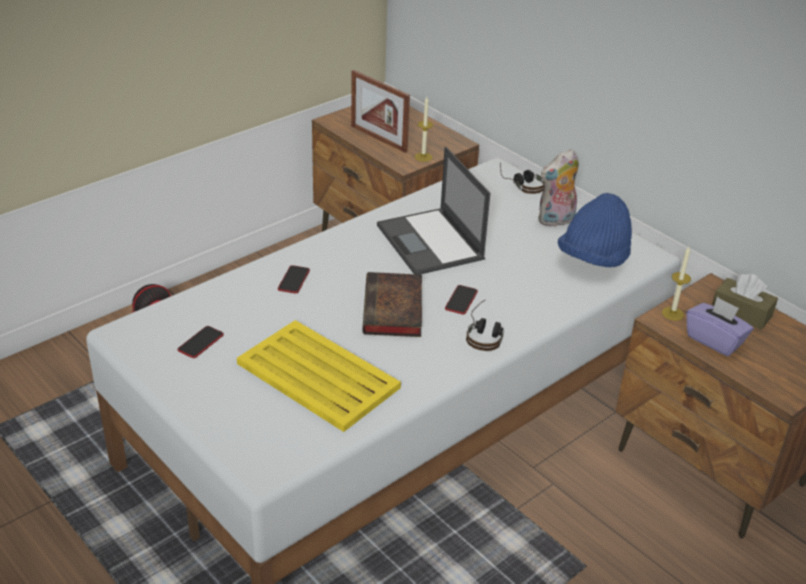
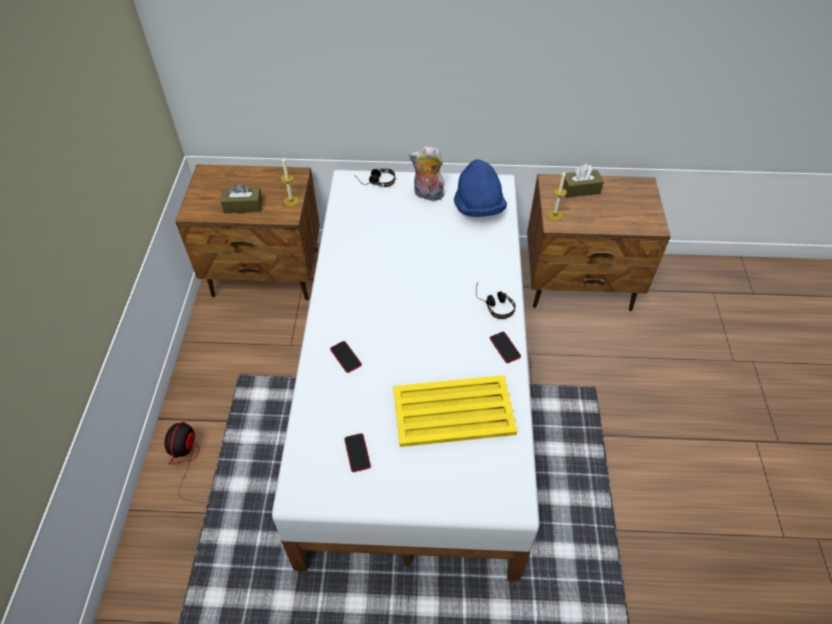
camera: 45 degrees left, 15 degrees up
picture frame [351,70,410,153] -> brown tissue box [221,183,262,214]
book [362,272,422,337] -> none
laptop [377,147,490,275] -> none
phone [445,285,478,314] -> phone moved to [490,332,521,363]
plush toy [538,149,579,227] -> plush toy turned 90 degrees clockwise [409,146,446,203]
purple tissue box [687,296,754,356] -> none

